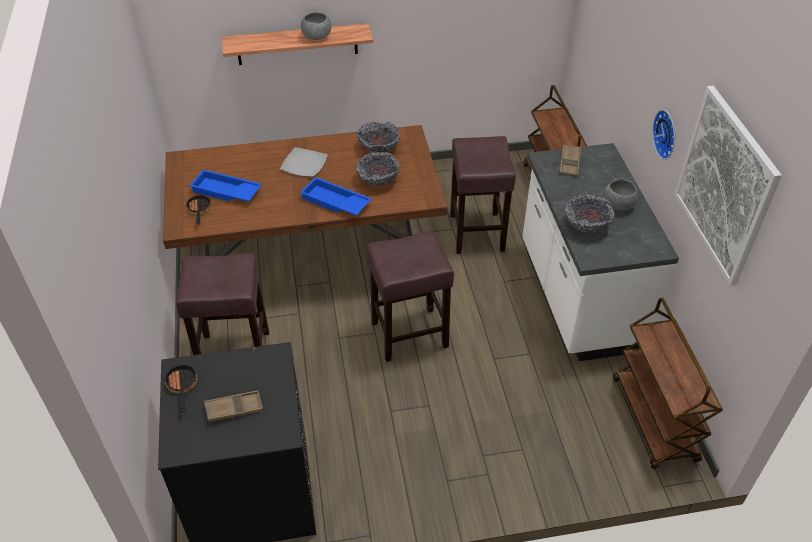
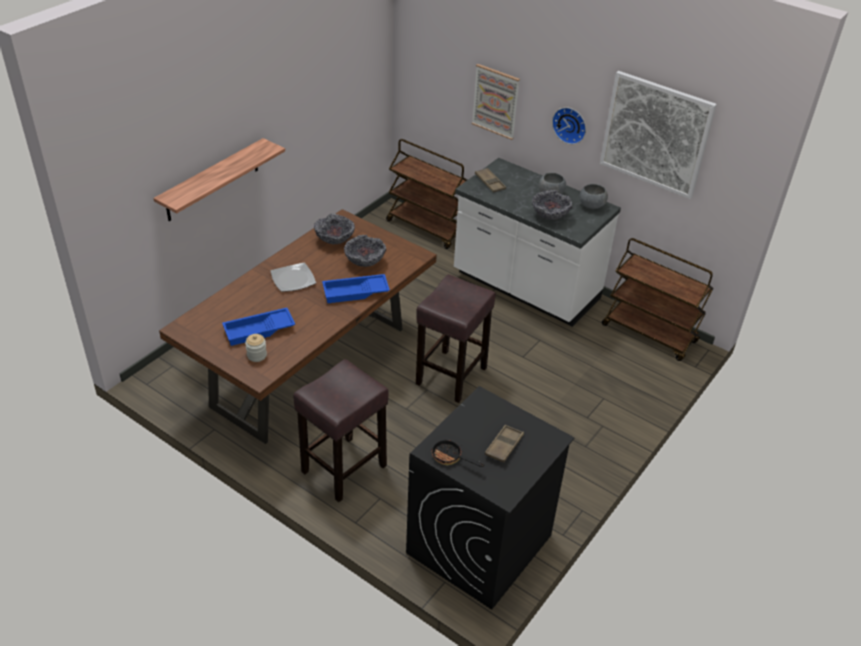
camera: 45 degrees left, 5 degrees down
frying pan [185,192,211,225] -> jar [245,334,267,362]
grey bowl [301,12,331,40] -> grey bowl moved to [579,184,608,209]
brown stool [450,136,516,254] -> none
none -> picture [472,64,520,140]

